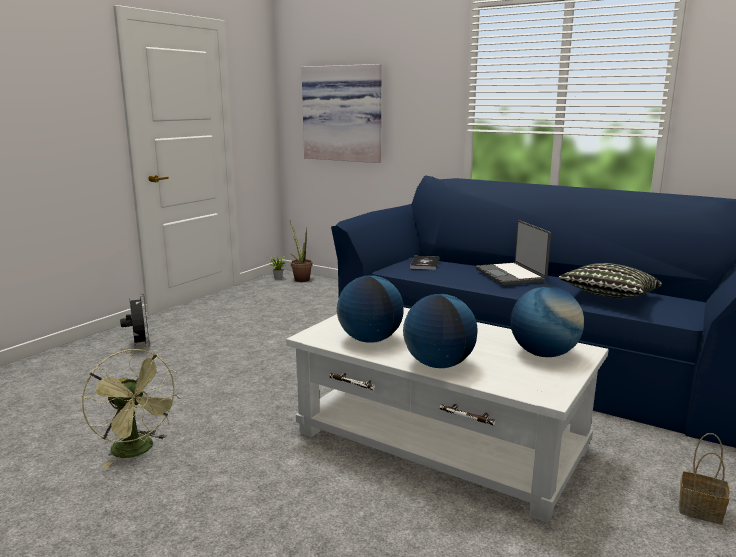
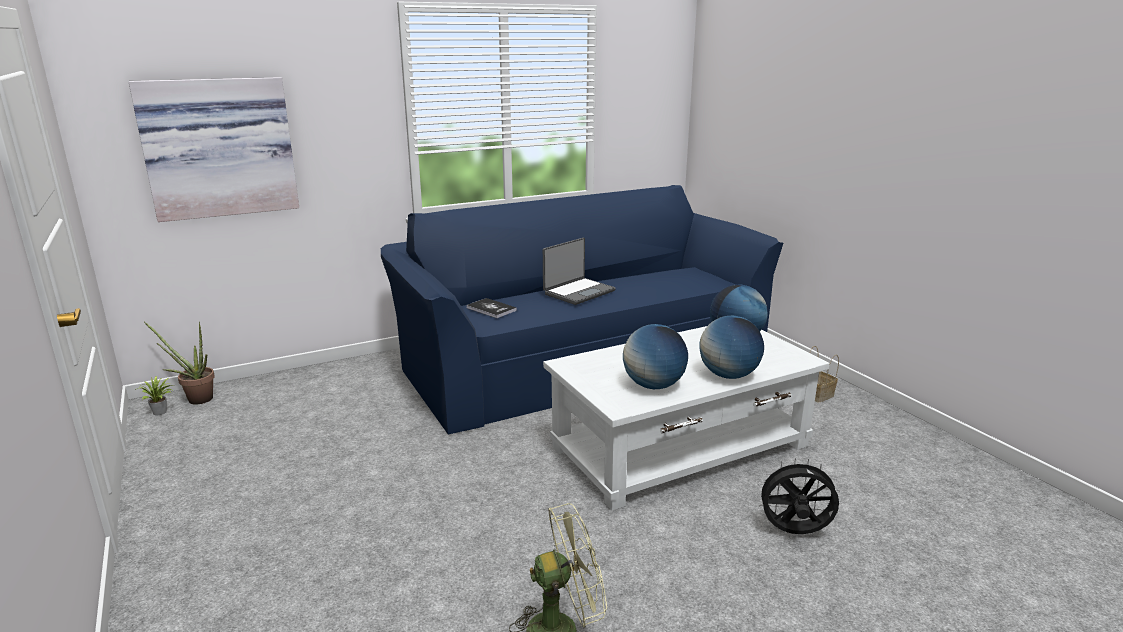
camera: 60 degrees left, 5 degrees up
black fan [120,293,150,347] -> black fan moved to [756,458,841,534]
laptop [475,220,551,286] -> laptop turned 60 degrees counterclockwise [543,238,616,305]
pillow [559,263,662,298] -> none

